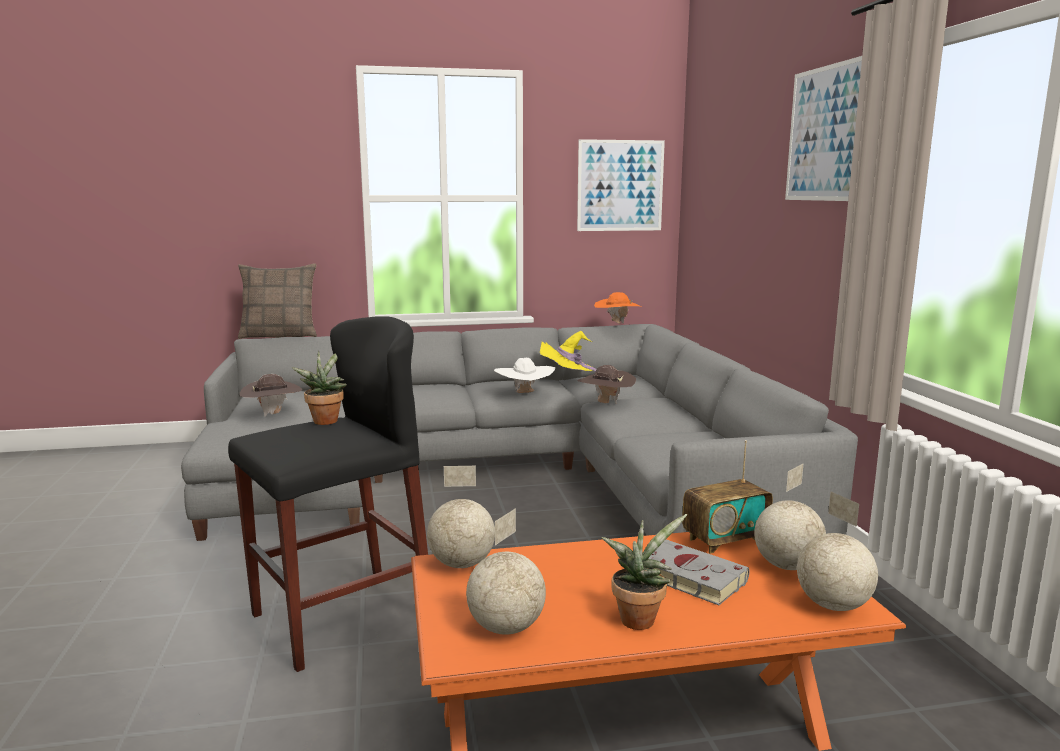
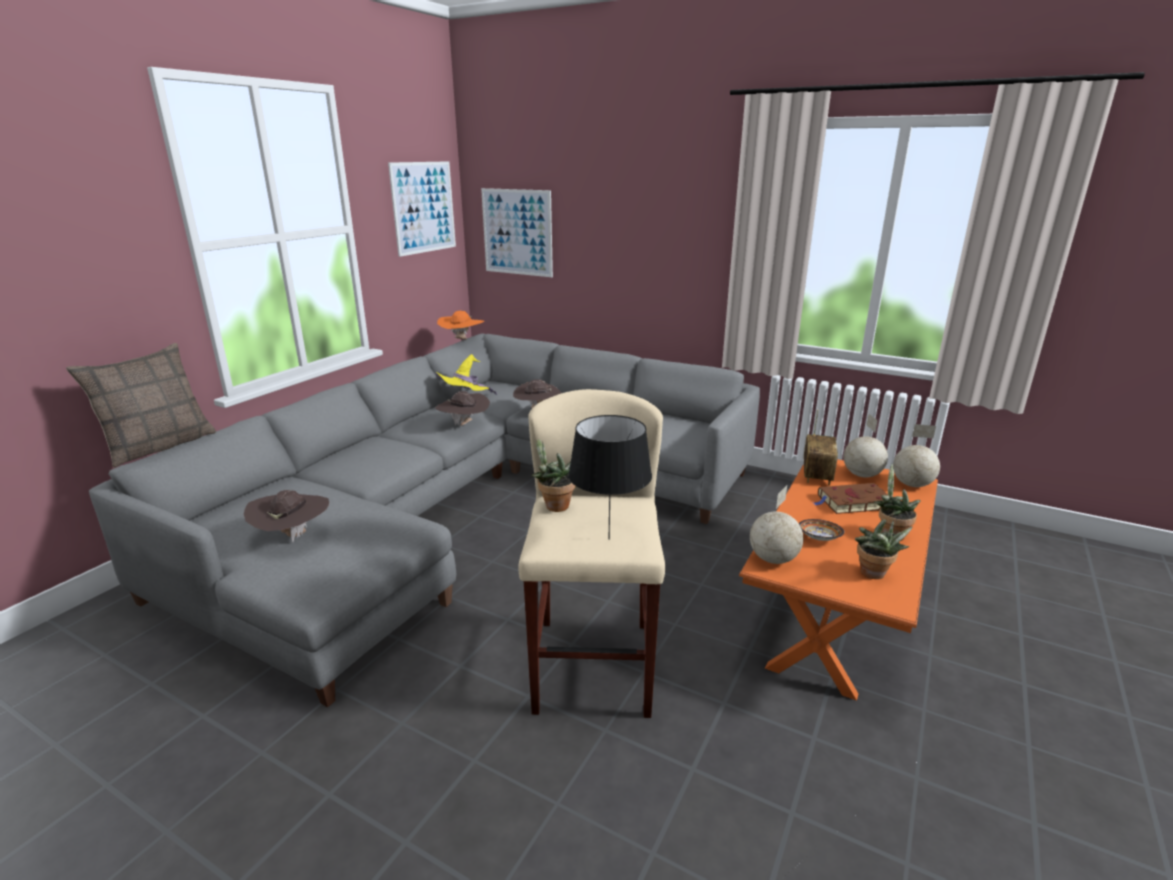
camera: 50 degrees left, 10 degrees up
black stool [228,316,428,672] -> beige stool [518,389,665,718]
globe [466,508,546,635] -> potted plant [855,519,913,579]
white hat [494,358,555,393] -> brown hat [435,391,490,426]
grey book [648,539,749,605] -> brown book [814,483,888,514]
picture [785,56,862,201] -> picture moved to [481,188,553,277]
none -> black table lamp [568,415,652,540]
none -> bowl [799,519,844,541]

